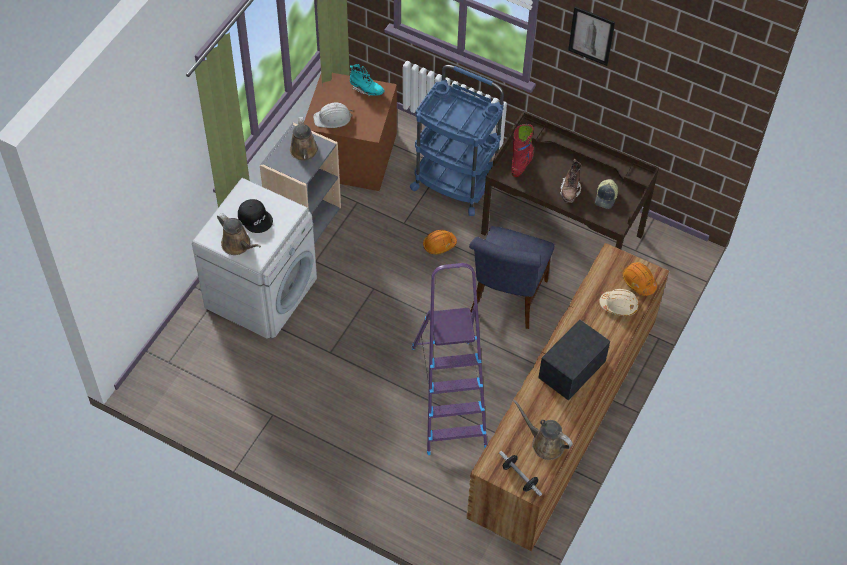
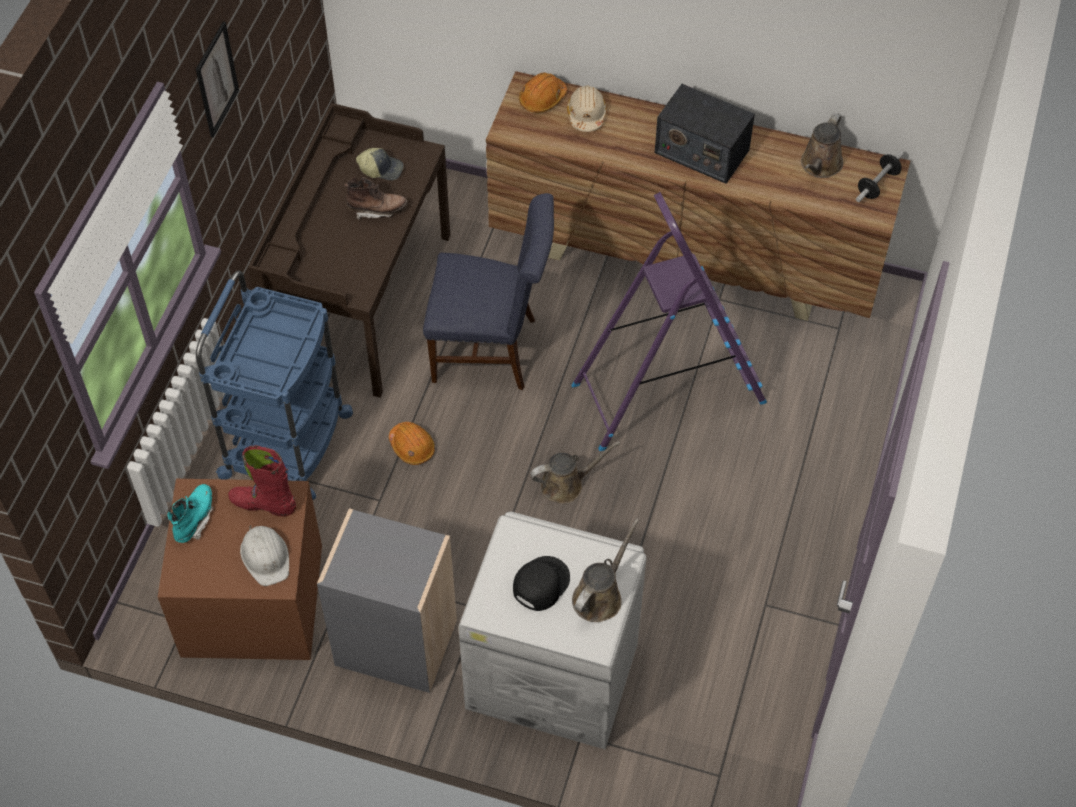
camera: 100 degrees left, 0 degrees up
brown watering can [290,117,318,160] -> brown watering can moved to [530,441,621,503]
red boot [511,124,534,177] -> red boot moved to [228,445,296,516]

